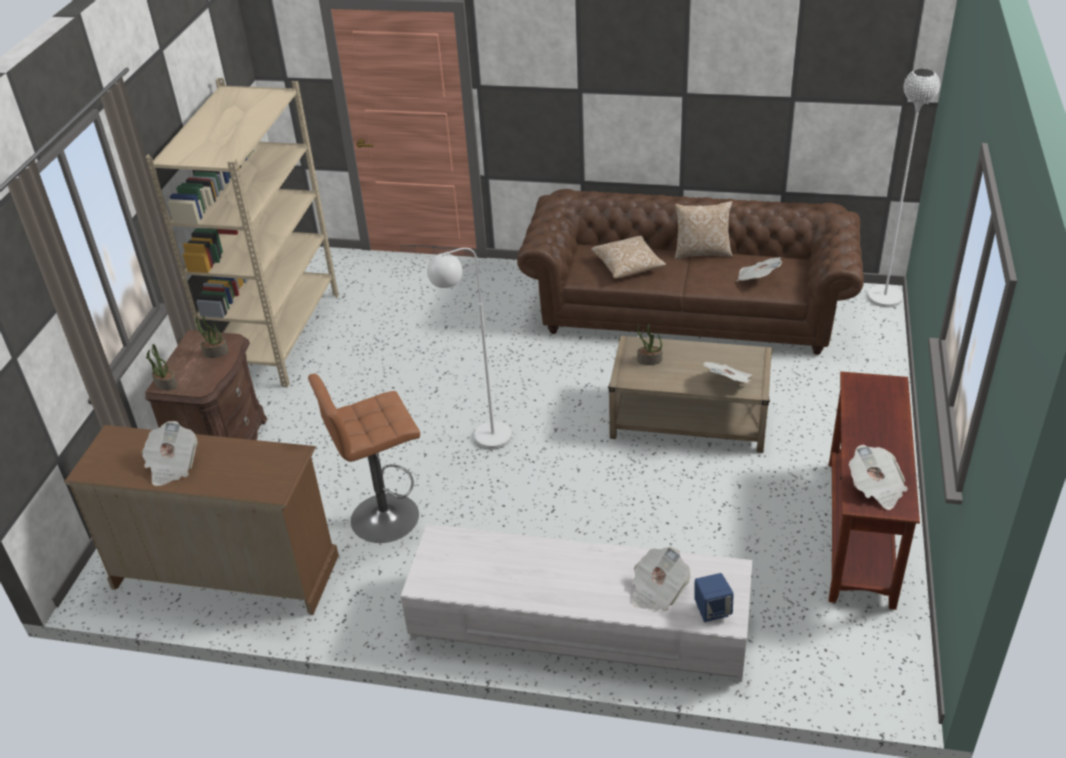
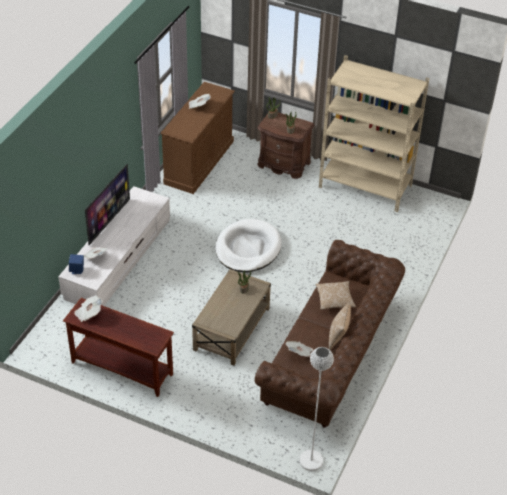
camera: 100 degrees right, 5 degrees up
brown stool [308,374,420,543] -> none
white floor lamp [427,248,512,449] -> white dog bed [215,219,282,272]
newspaper [703,362,752,383] -> none
none -> television [85,164,130,245]

